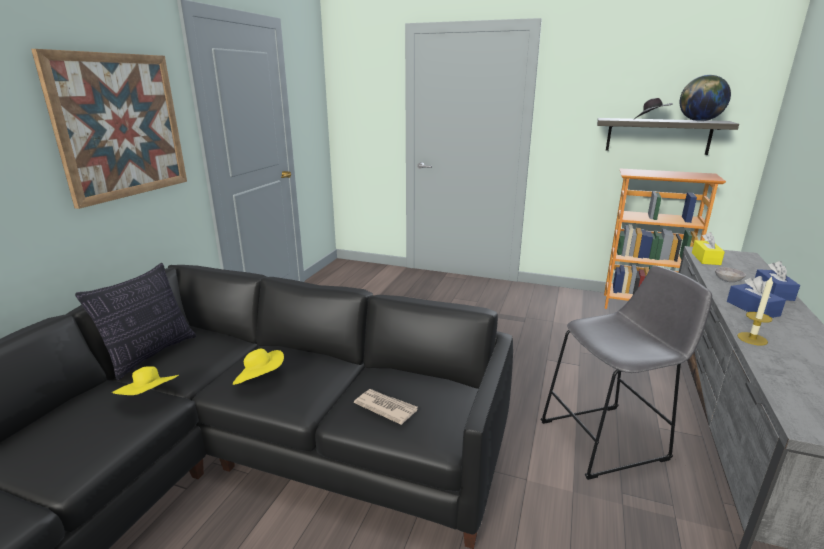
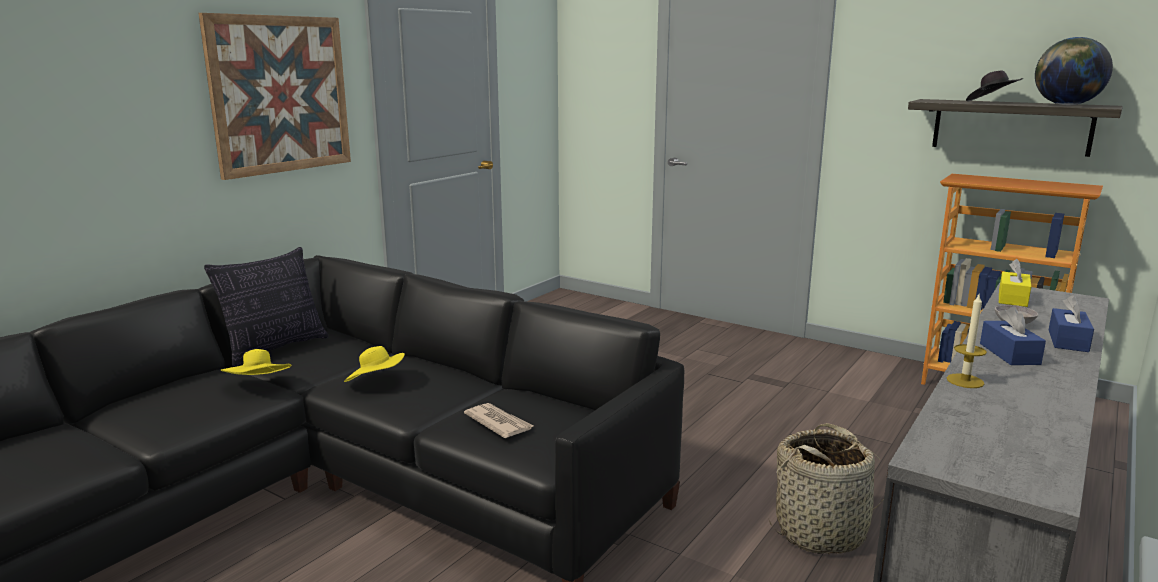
camera: 15 degrees right, 5 degrees down
grey stool [540,266,712,480] -> basket [769,423,884,554]

